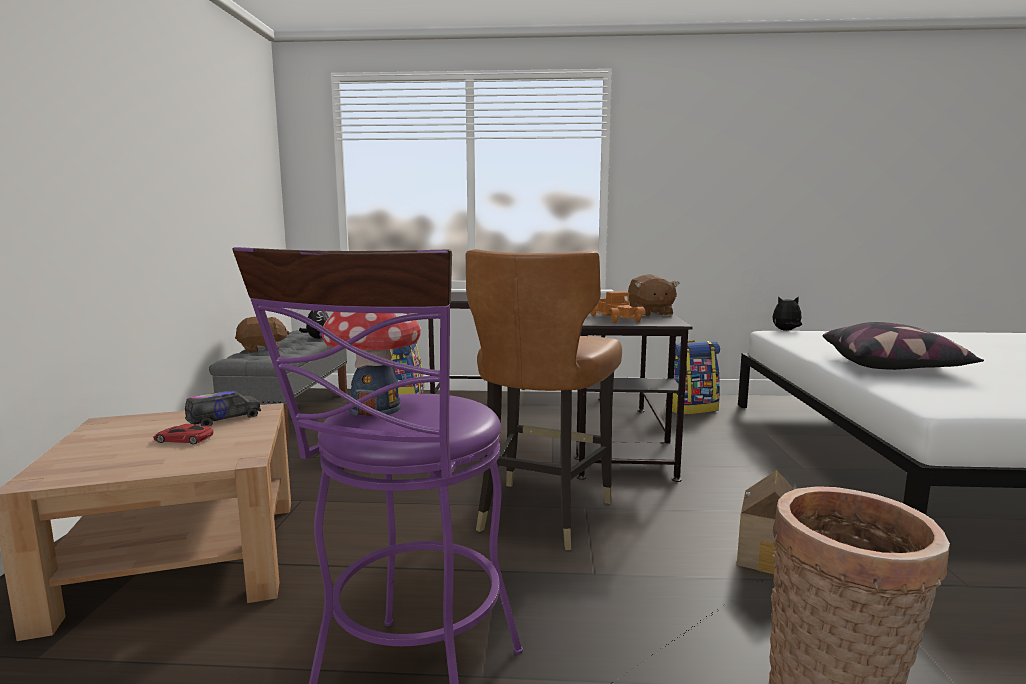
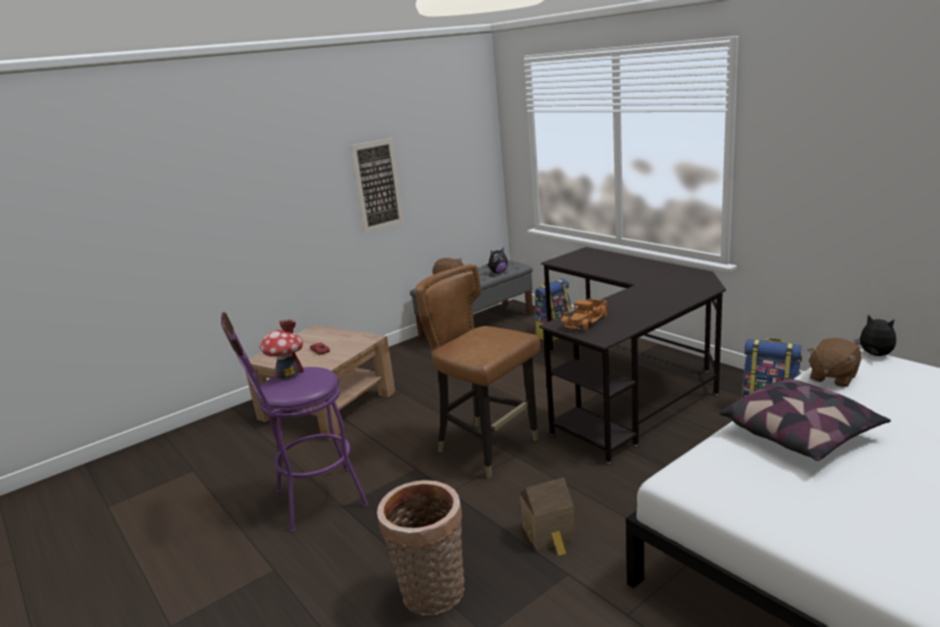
camera: 50 degrees right, 10 degrees up
toy truck [185,391,261,426] -> none
brown chair [465,249,622,550] -> brown chair turned 60 degrees clockwise [415,264,541,478]
brown plush toy [628,274,680,317] -> brown plush toy moved to [808,338,861,387]
none -> picture [350,138,404,233]

